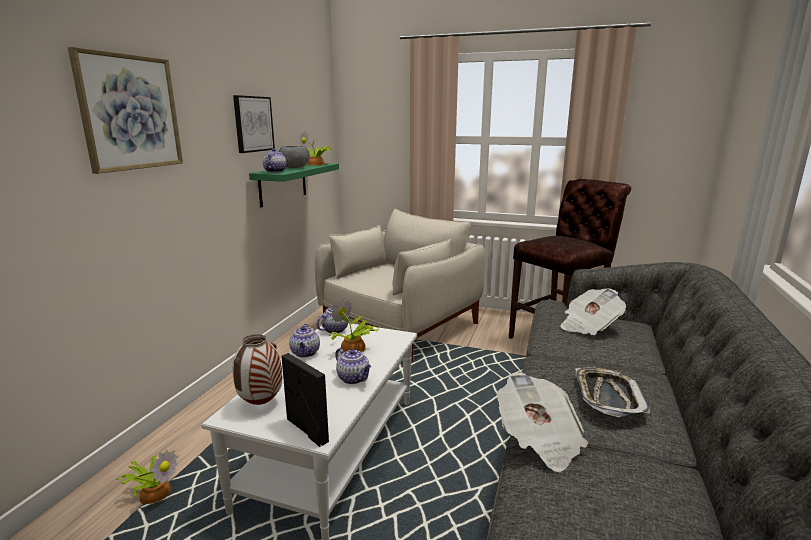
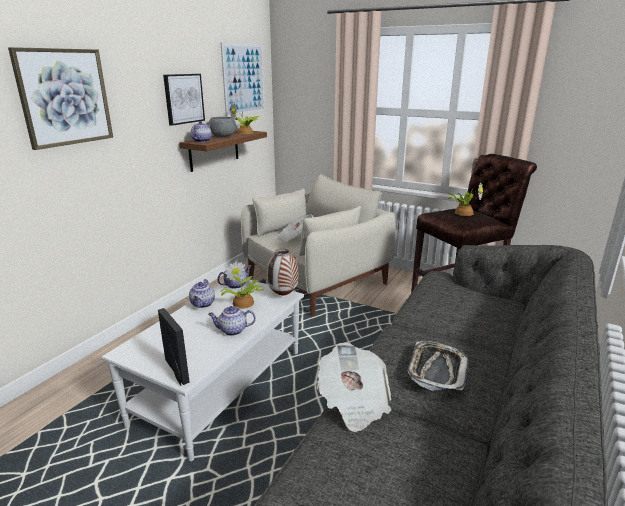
camera: 10 degrees right, 5 degrees up
potted plant [117,450,179,504] -> potted plant moved to [448,184,483,216]
vase [233,334,282,405] -> vase moved to [267,249,298,296]
green shelf [249,163,339,207] -> brown shelf [179,131,267,172]
teapot [335,348,371,384] -> teapot turned 120 degrees clockwise [208,306,256,336]
newspaper [560,288,626,335] -> newspaper moved to [275,215,314,243]
none -> picture [221,43,265,116]

